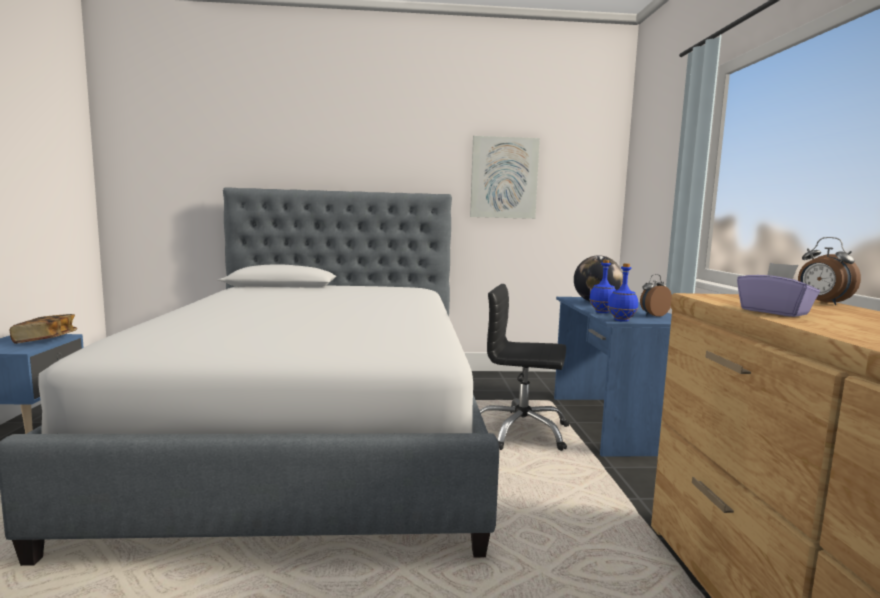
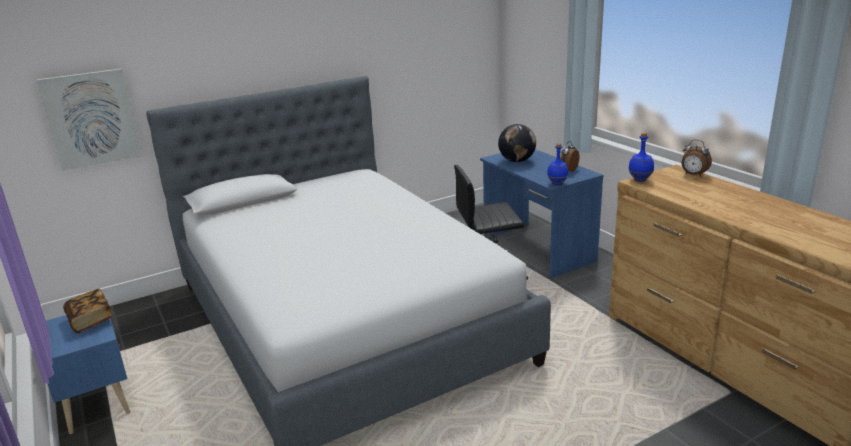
camera: 25 degrees left, 15 degrees up
picture [470,136,540,219] -> picture moved to [36,69,142,171]
blue bottle [589,260,616,313] -> blue bottle moved to [628,133,654,182]
purple tissue box [737,263,820,317] -> none

